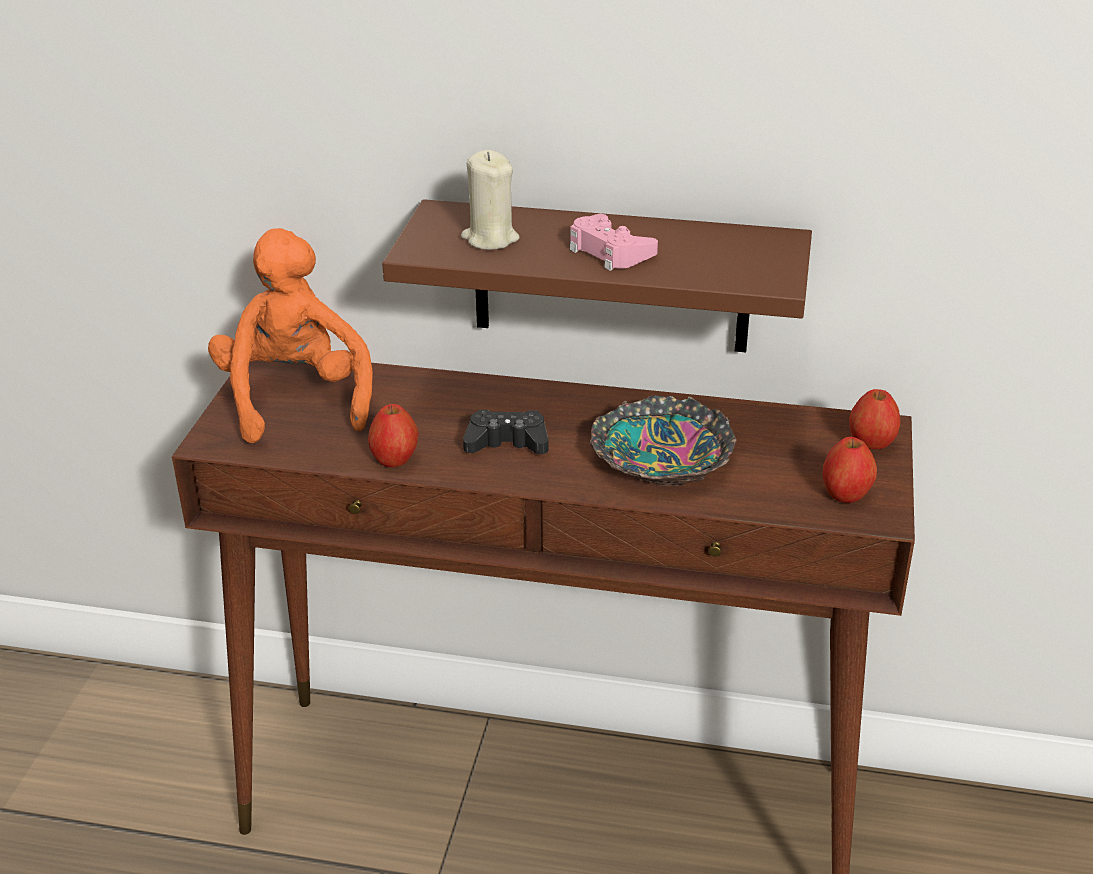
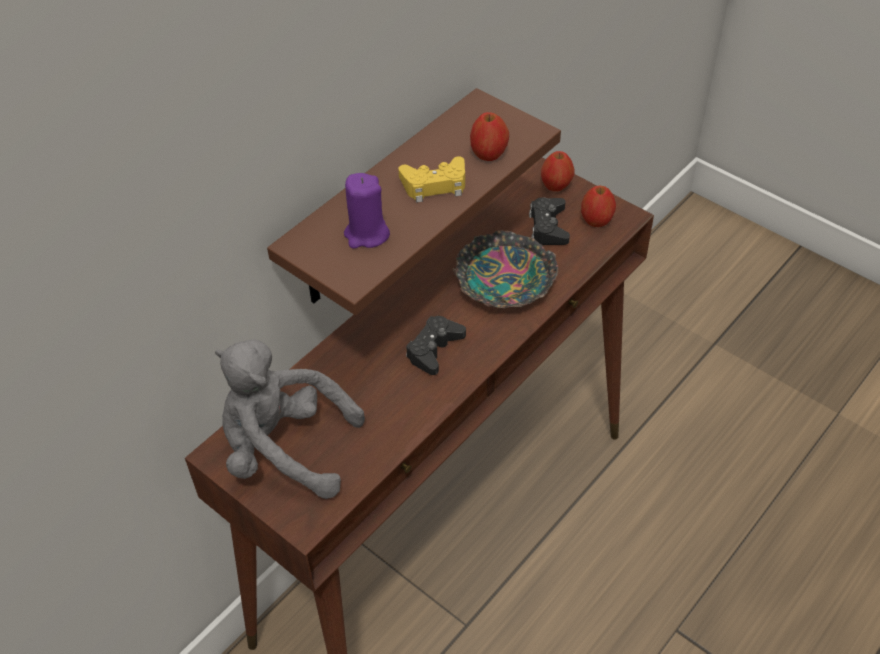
camera: 60 degrees left, 15 degrees up
orange plush toy [208,228,373,443] -> grey plush toy [215,339,365,499]
apple [368,404,419,467] -> apple moved to [470,112,509,161]
beige candle [461,150,519,250] -> purple candle [344,173,390,249]
pink game controller [569,214,658,271] -> yellow game controller [398,156,465,203]
none -> black game controller [529,197,570,245]

